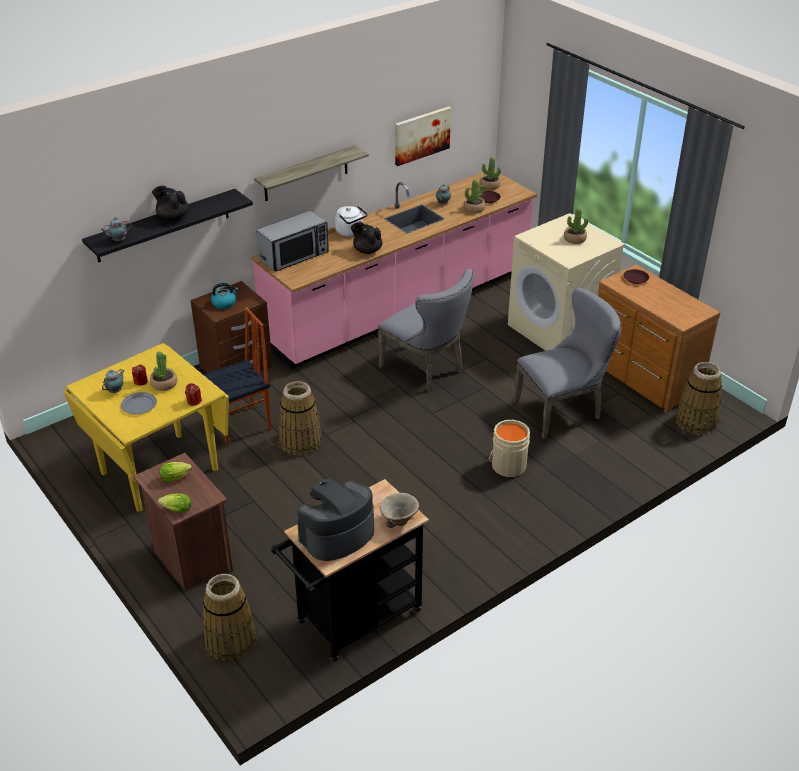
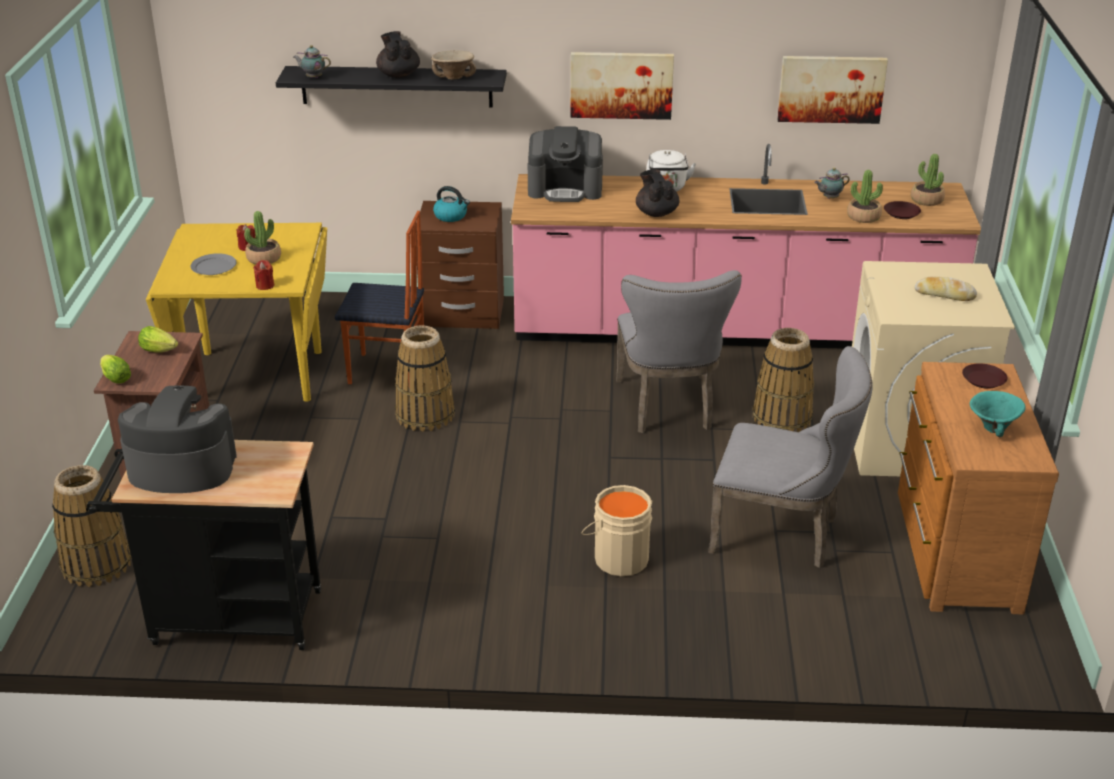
camera: 40 degrees right, 5 degrees down
teapot [102,369,125,393] -> none
shelf [254,145,369,201] -> picture [571,52,674,120]
microwave [256,211,329,272] -> coffee machine [528,126,603,202]
beige bowl [380,493,420,528] -> beige bowl moved to [431,50,476,80]
potted plant [564,208,588,244] -> bread [915,277,977,301]
basket [675,362,722,435] -> basket moved to [752,328,814,432]
none -> turquoise bowl [970,391,1026,437]

